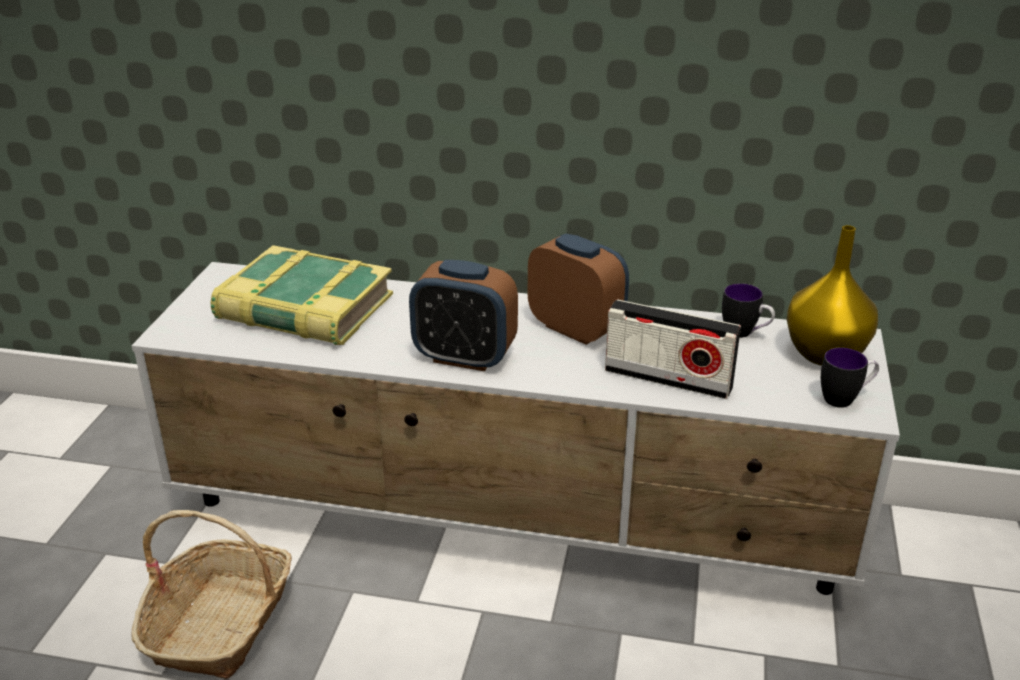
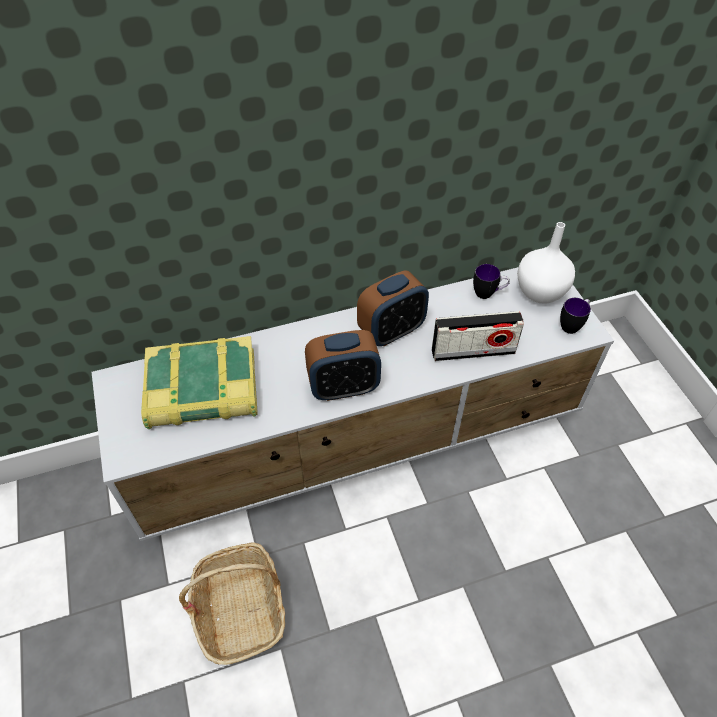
camera: 30 degrees left, 20 degrees up
alarm clock [528,234,629,345] -> alarm clock turned 135 degrees clockwise [357,270,429,346]
yellow vase [787,225,878,366] -> white vase [517,222,575,304]

